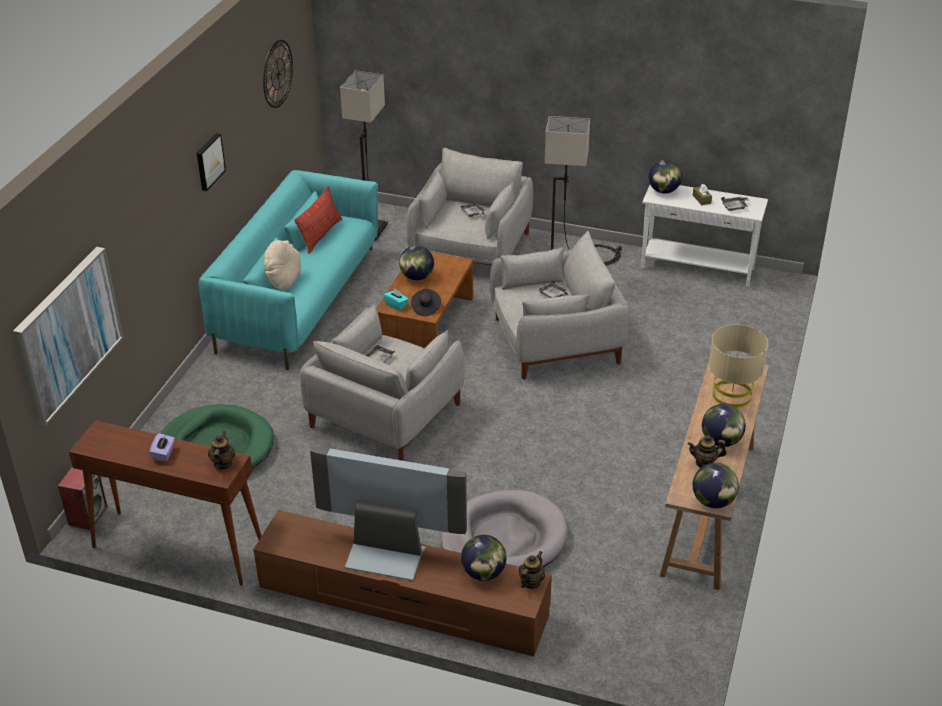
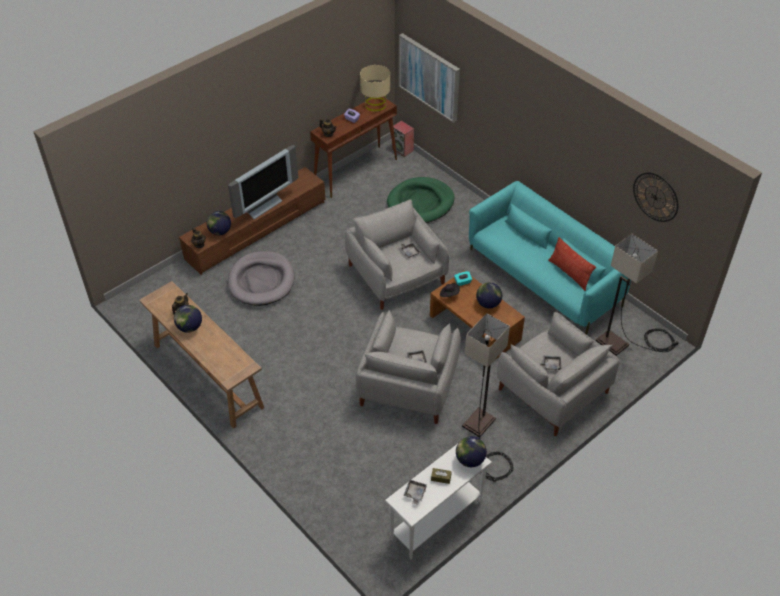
camera: 120 degrees right, 10 degrees up
picture [197,133,226,191] -> none
beige pillow [264,240,301,290] -> none
globe [693,463,739,508] -> none
beige table lamp [709,325,768,408] -> beige table lamp moved to [360,65,390,112]

